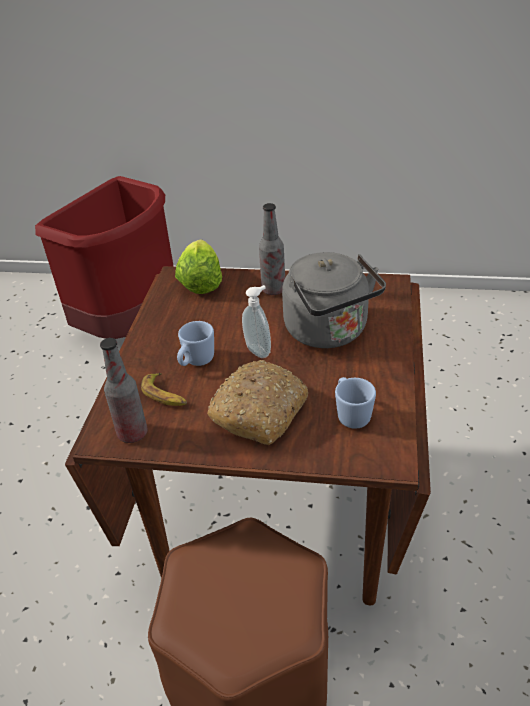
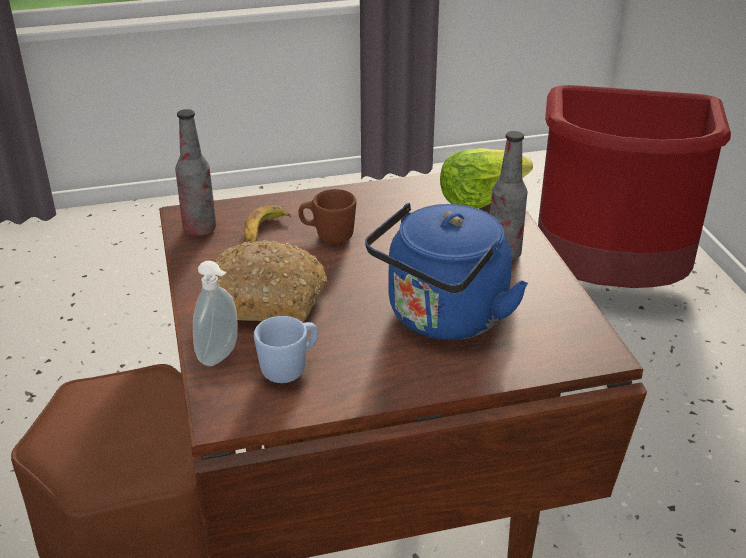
camera: 65 degrees right, 5 degrees down
blue mug [177,321,214,366] -> brown mug [298,189,356,244]
soap dispenser [242,285,271,358] -> soap dispenser moved to [193,261,238,366]
grey kettle [282,252,386,348] -> blue kettle [365,203,528,340]

